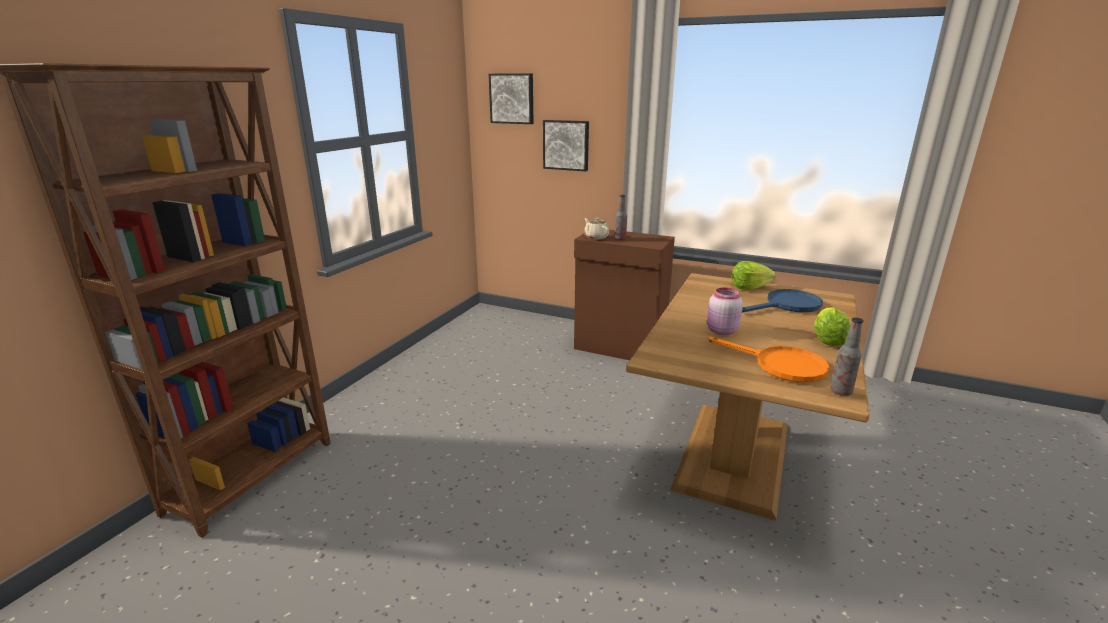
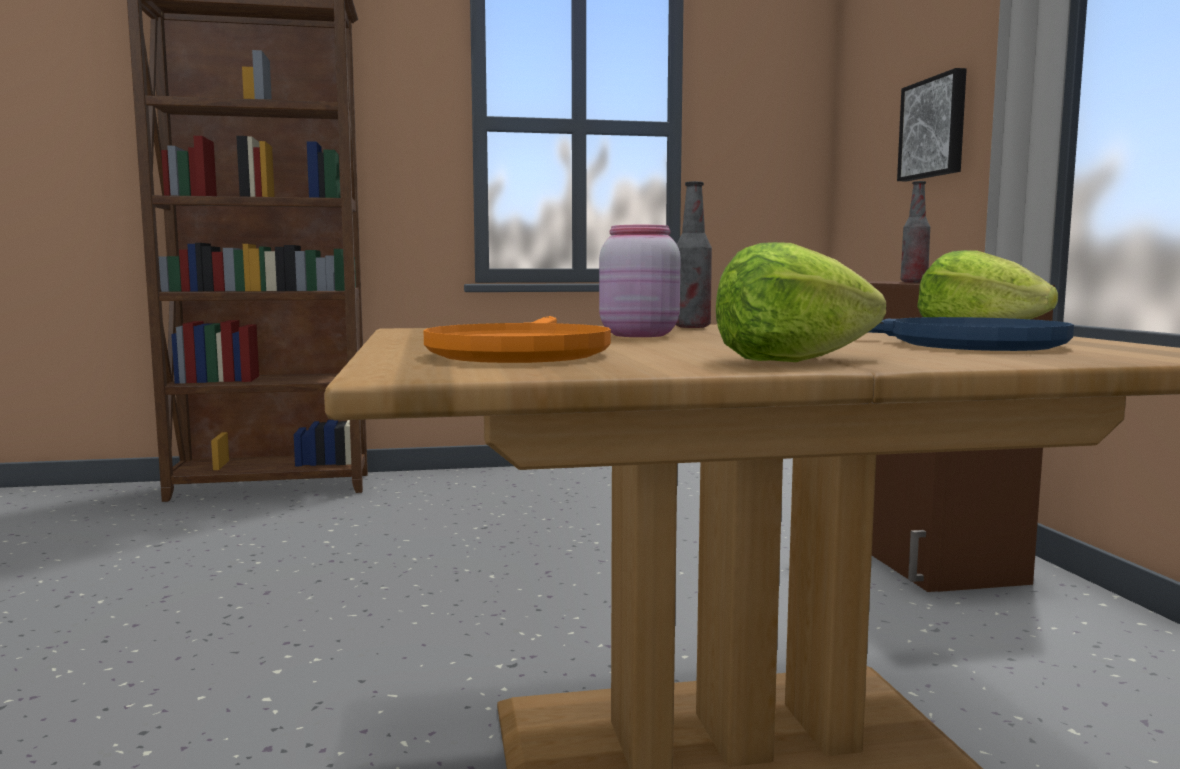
camera: 55 degrees right, 15 degrees down
picture [489,73,533,124] -> none
beige teapot [584,218,609,239] -> none
bottle [830,317,864,396] -> bottle moved to [676,181,712,328]

